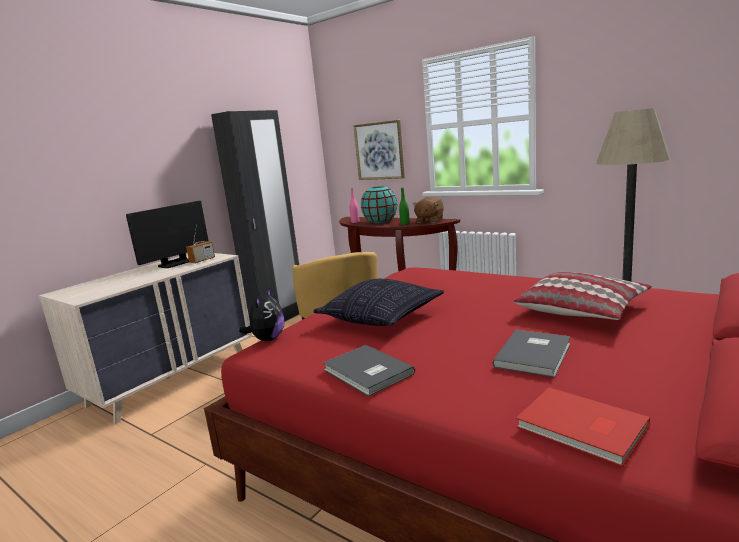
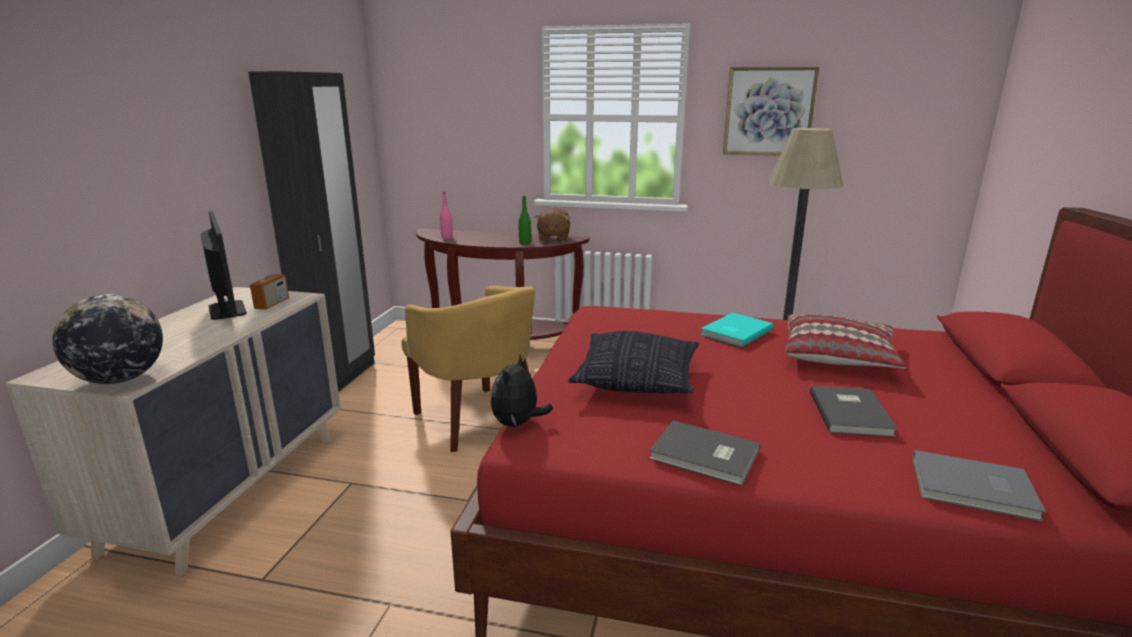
camera: 25 degrees left, 5 degrees up
monitor [126,201,209,268] -> monitor turned 45 degrees counterclockwise [201,211,247,320]
plush toy [239,288,284,341] -> plush toy turned 150 degrees counterclockwise [491,355,553,427]
picture [353,120,405,180] -> picture moved to [723,67,819,156]
turquoise vase [361,186,397,223] -> none
red book [516,387,650,467] -> grey book [913,450,1046,522]
none -> globe [52,294,163,384]
none -> turquoise book [700,313,773,347]

